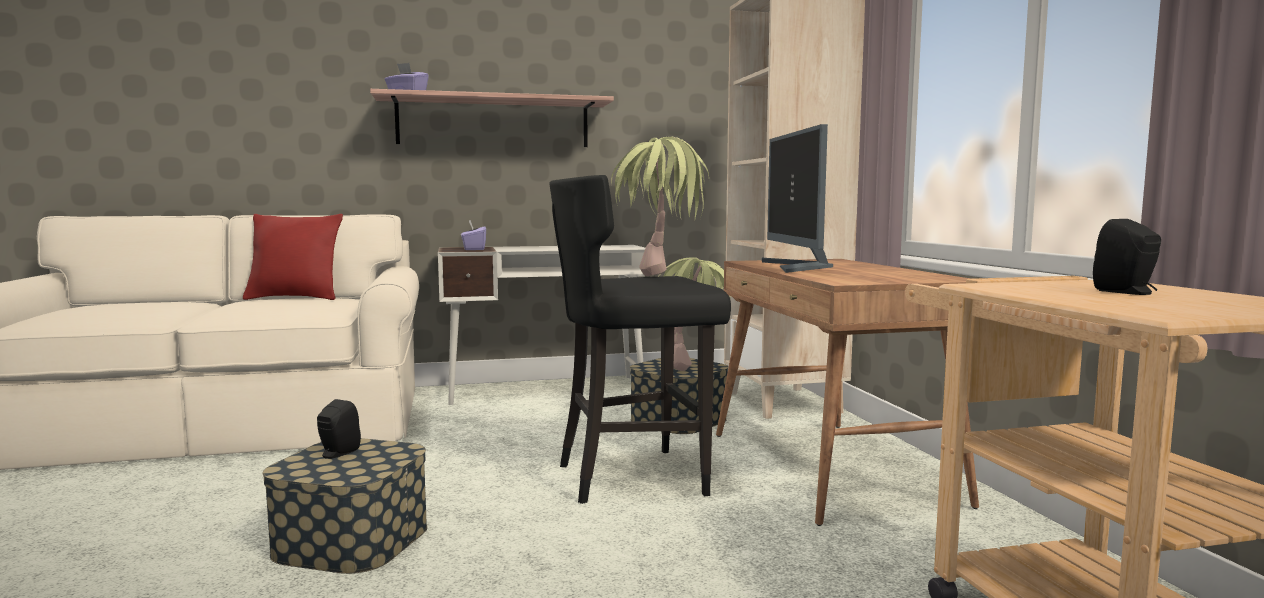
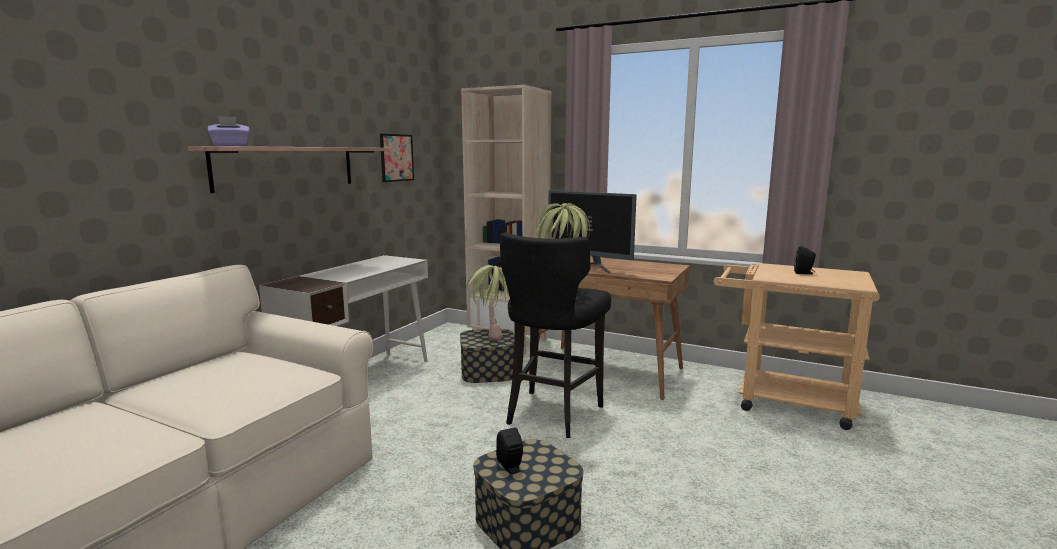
camera: 50 degrees left, 5 degrees up
red pillow [243,214,343,300] -> none
purple tissue box [461,220,486,250] -> none
none -> picture [380,134,414,182]

